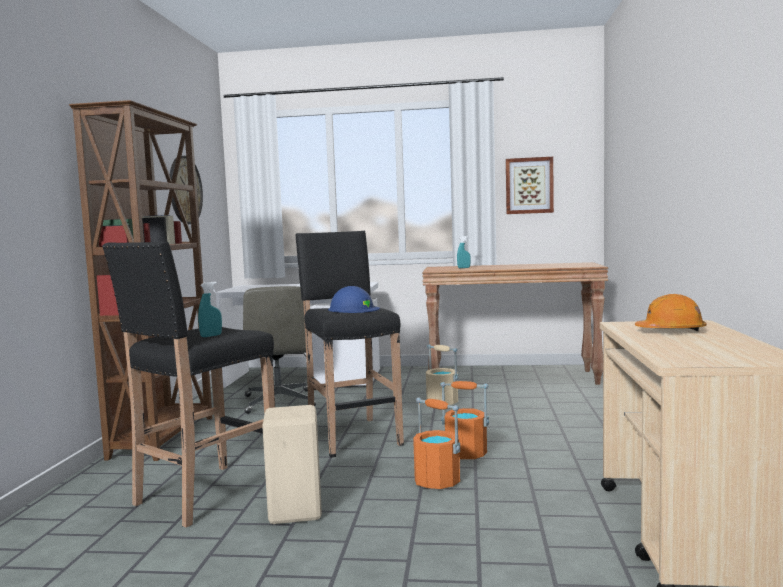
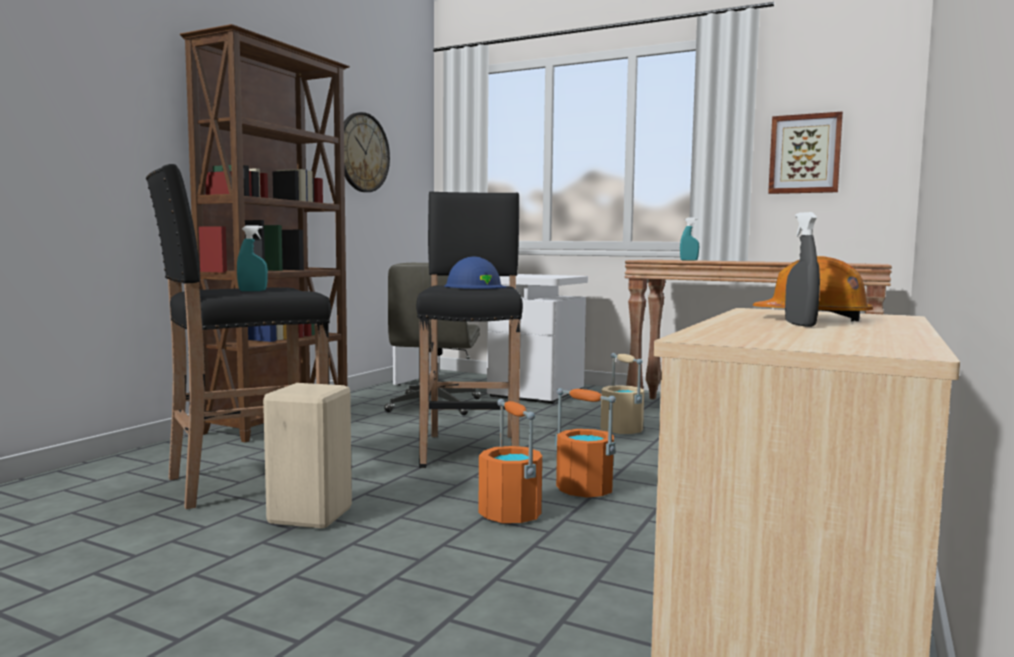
camera: 20 degrees right, 0 degrees up
none -> grey spray bottle [785,212,820,327]

